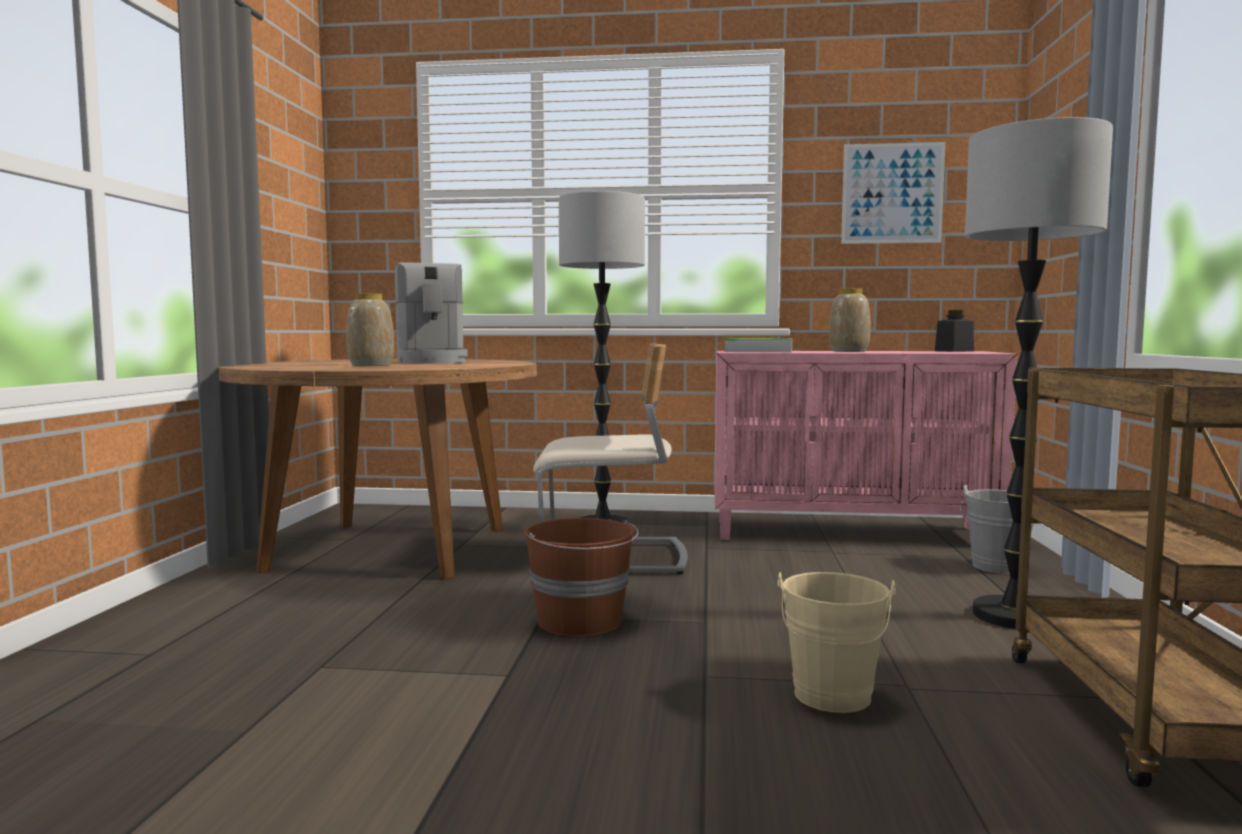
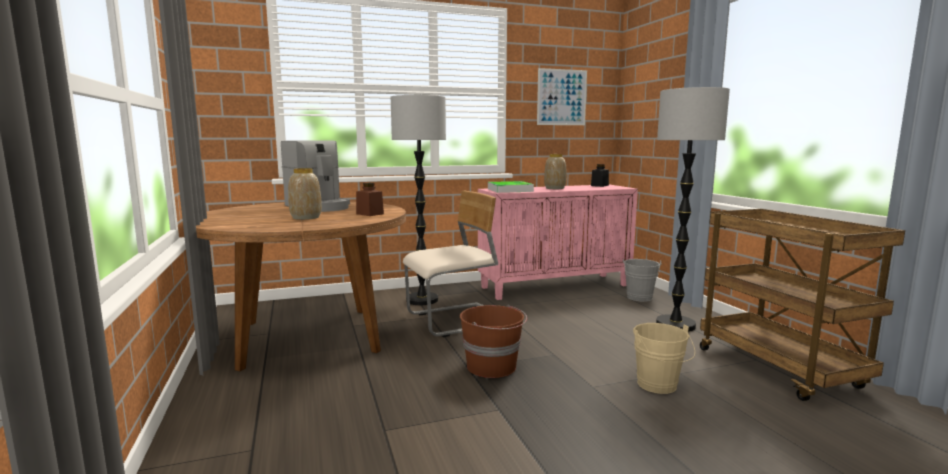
camera: 25 degrees left, 5 degrees up
none -> brown jar [356,183,384,216]

